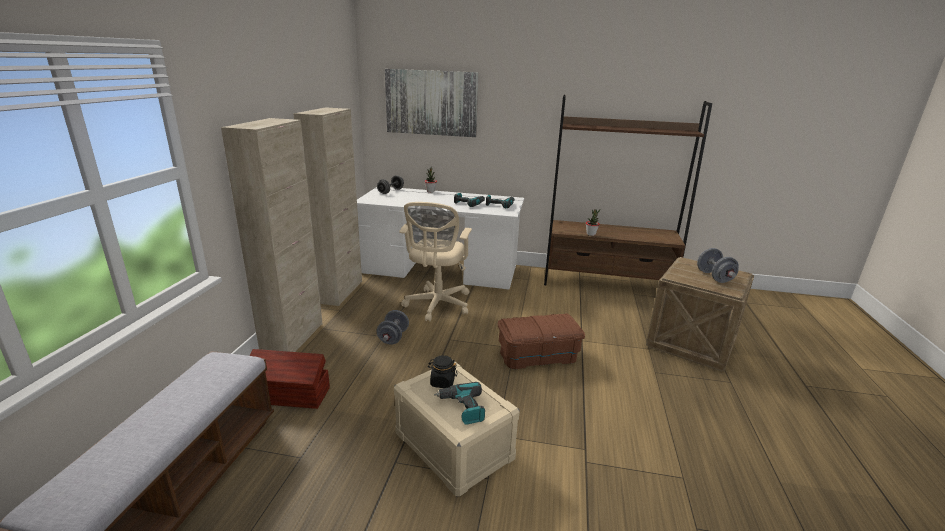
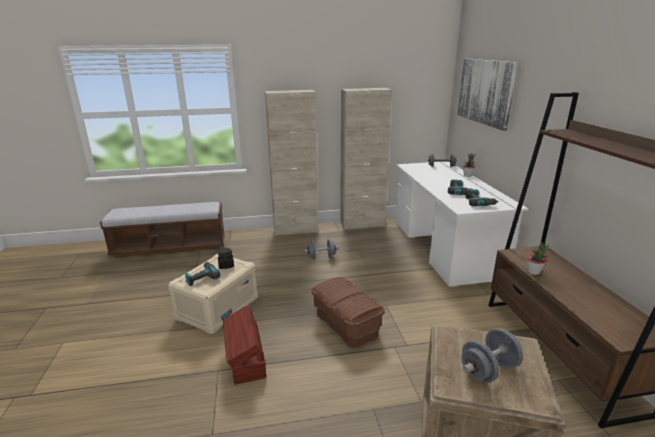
camera: 70 degrees right, 0 degrees up
brown storage box [249,349,330,409] -> brown storage box moved to [223,305,266,385]
beige office chair [399,202,472,322] -> none

